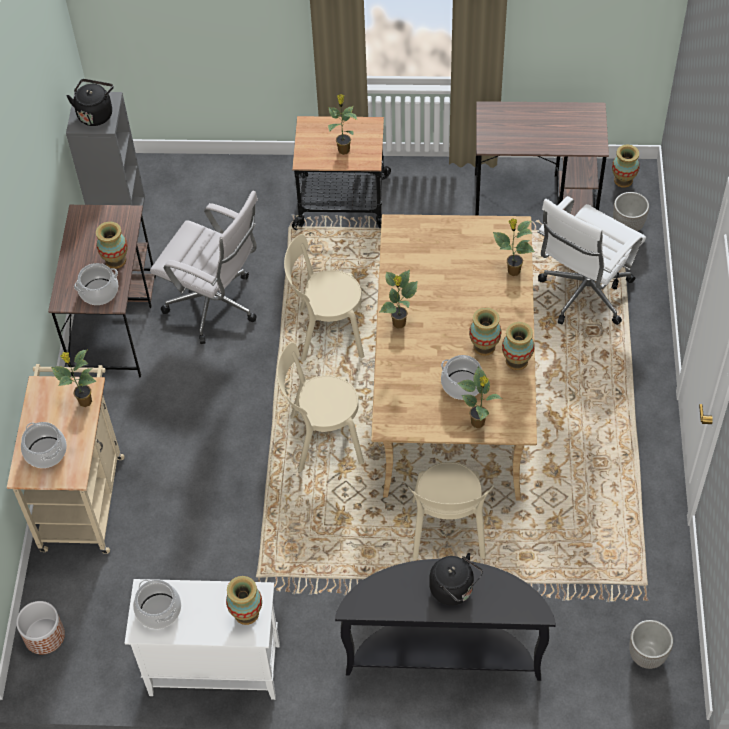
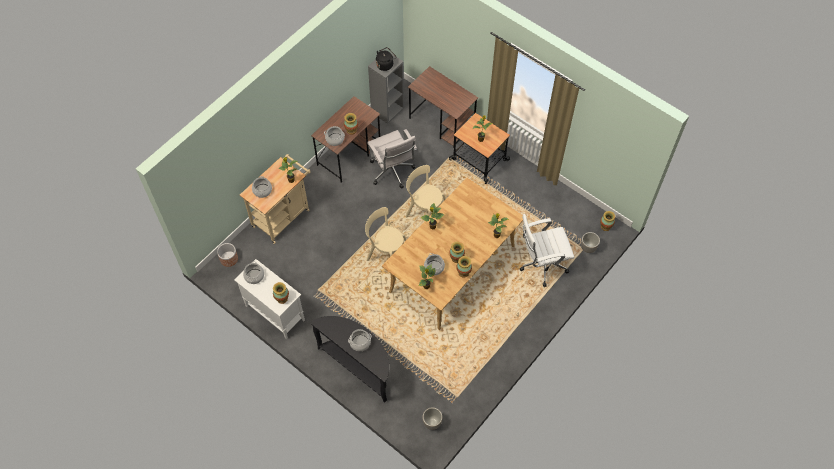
camera: 35 degrees right, 5 degrees up
beige chair [408,462,494,559] -> none
black kettle [429,553,483,606] -> cooking pot [348,329,372,351]
brown desk [475,101,609,216] -> brown desk moved to [408,66,478,146]

